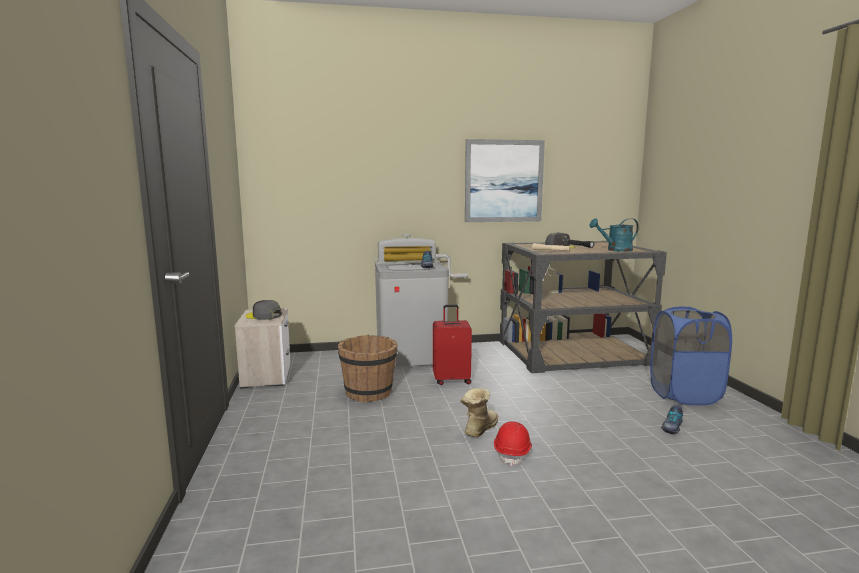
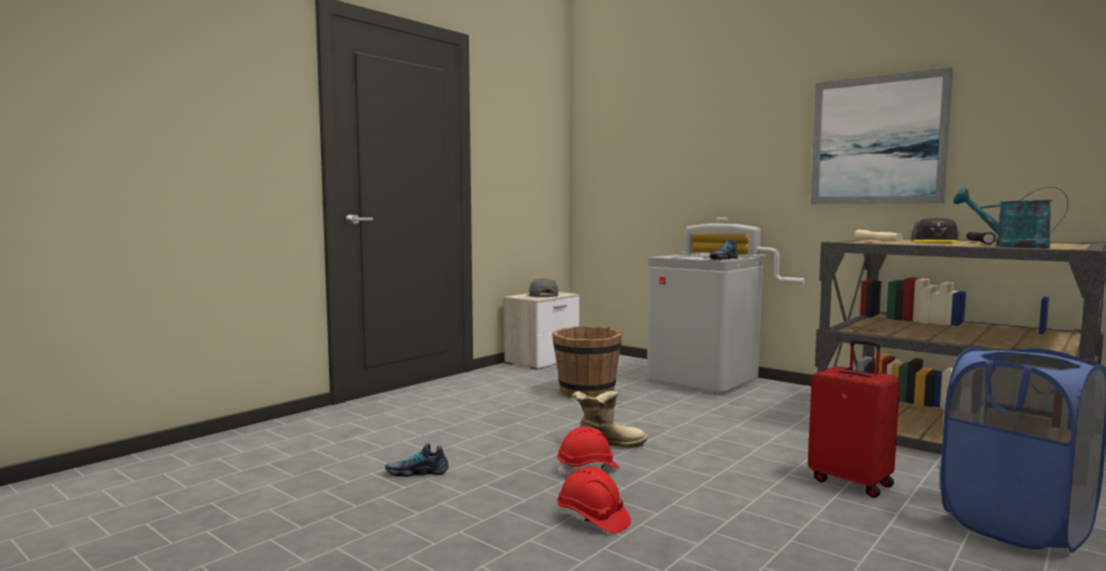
camera: 50 degrees right, 5 degrees down
red suitcase [433,305,472,385] -> red suitcase moved to [808,339,900,498]
shoe [661,404,683,434] -> shoe moved to [385,443,449,477]
none -> red hard hat [557,467,631,533]

